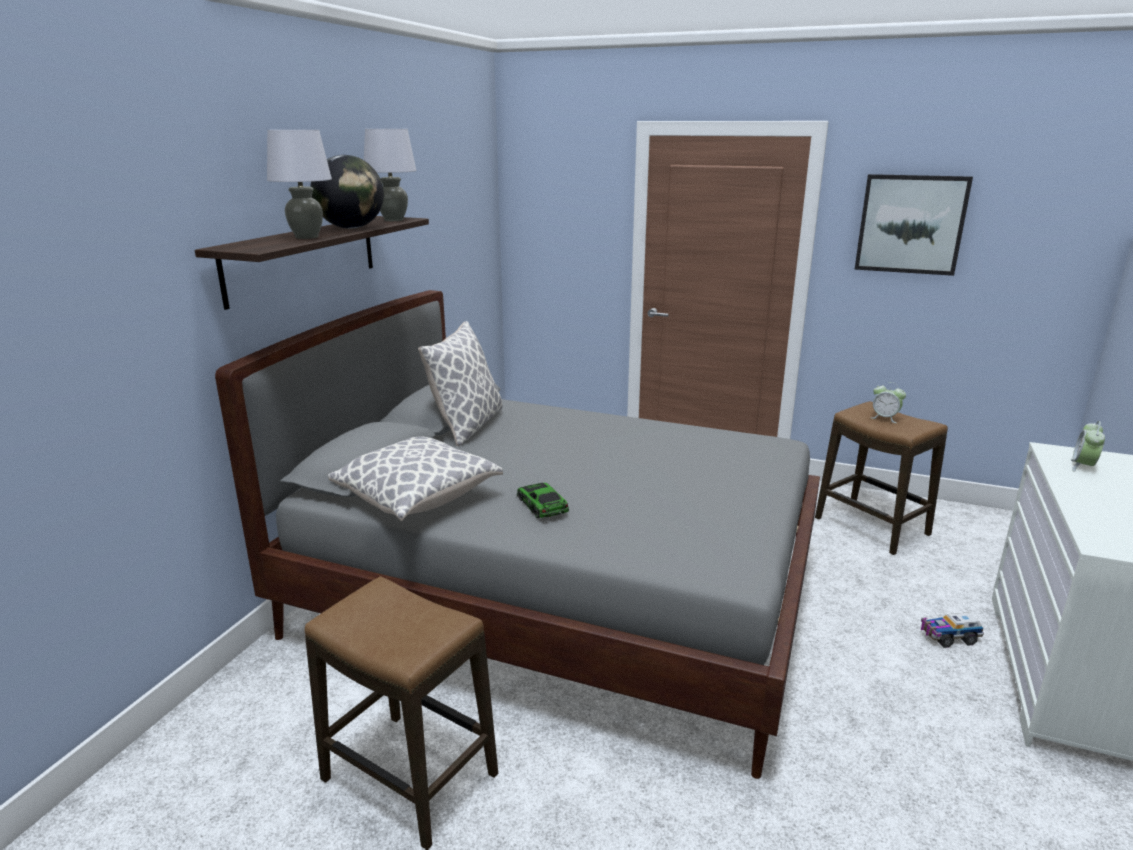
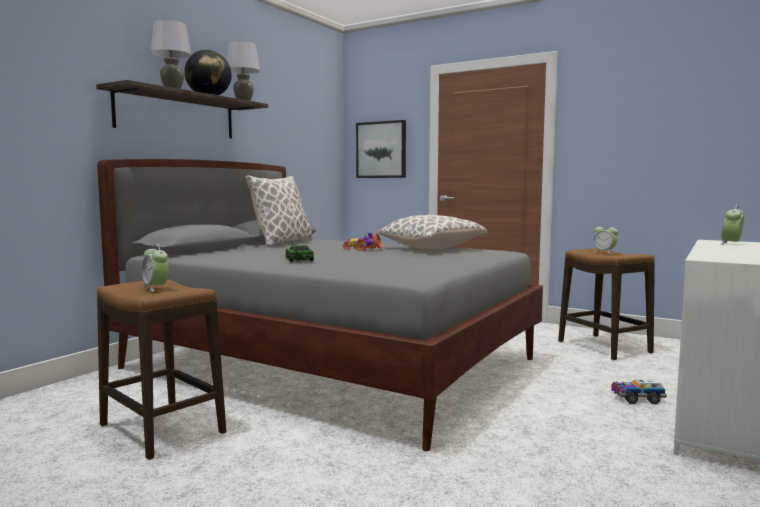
camera: 10 degrees right, 15 degrees down
pillow [328,437,503,521] -> pillow moved to [378,215,487,249]
picture [854,174,973,276] -> picture moved to [356,120,406,178]
none -> alarm clock [142,244,169,292]
none -> toy car [342,233,382,251]

